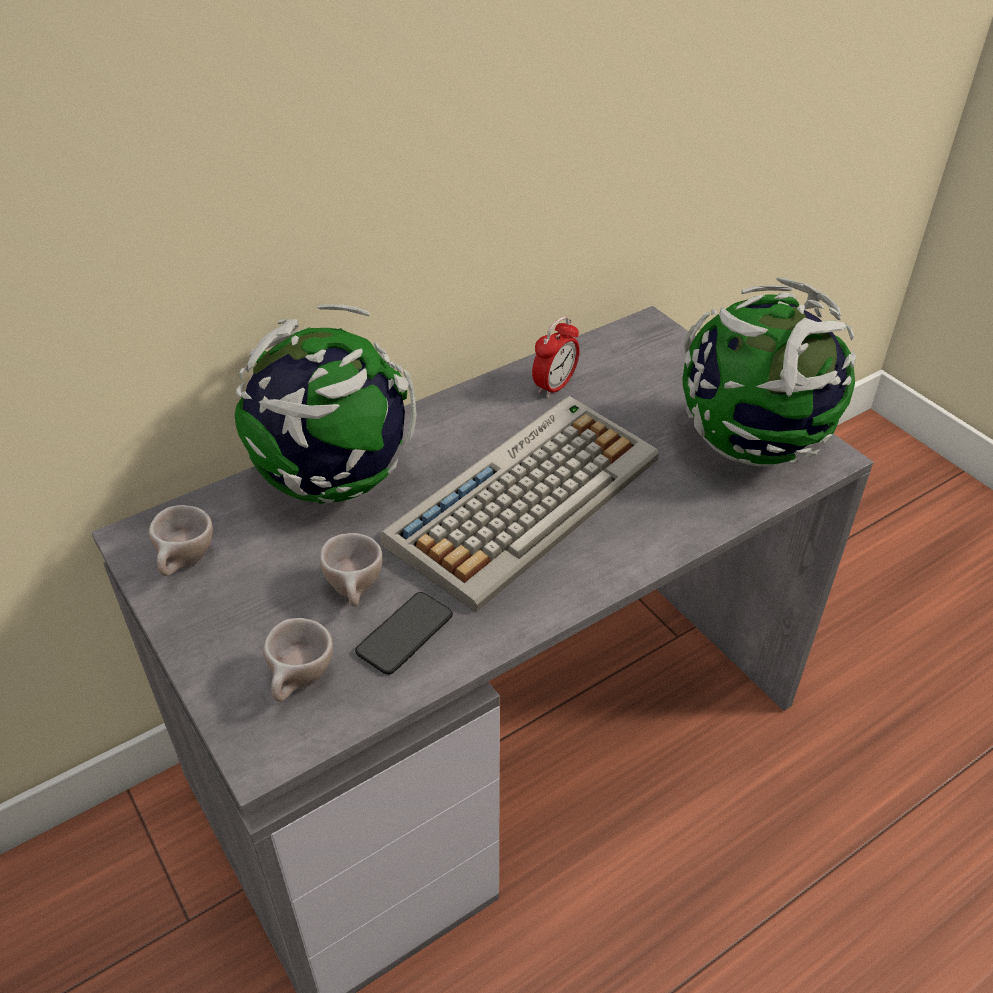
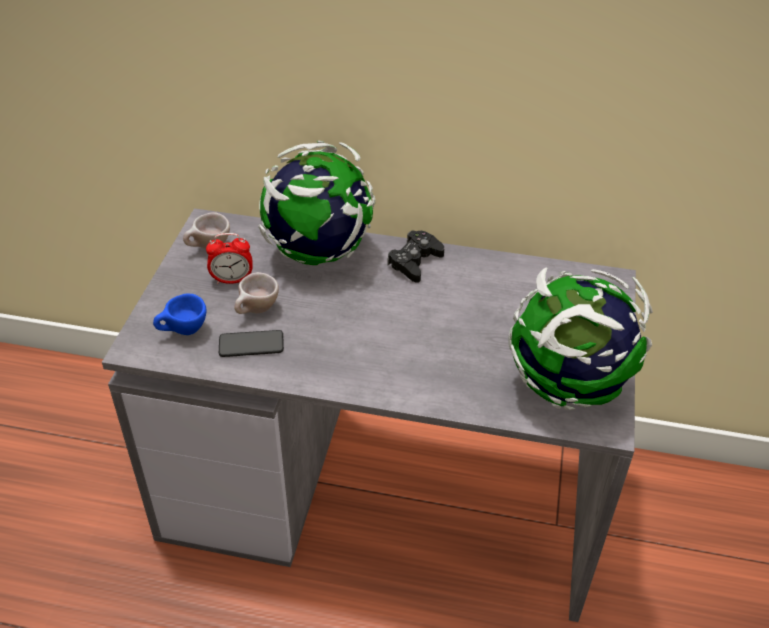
camera: 45 degrees right, 0 degrees up
beige cup [263,618,333,702] -> blue cup [153,294,207,335]
keyboard [380,396,659,613] -> none
alarm clock [532,316,580,398] -> alarm clock moved to [206,233,253,284]
none -> black game controller [387,230,444,283]

